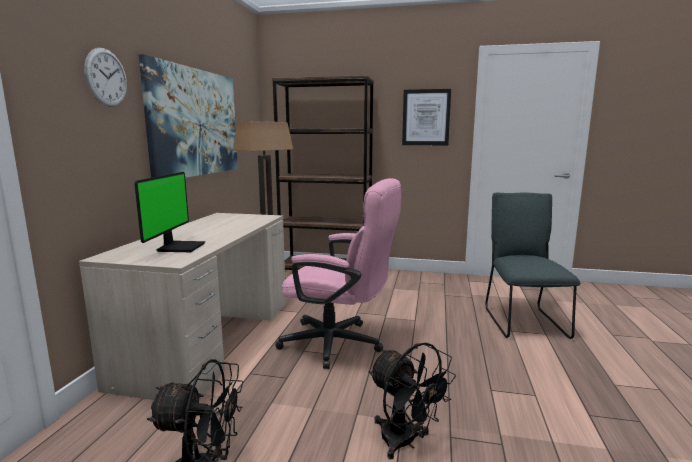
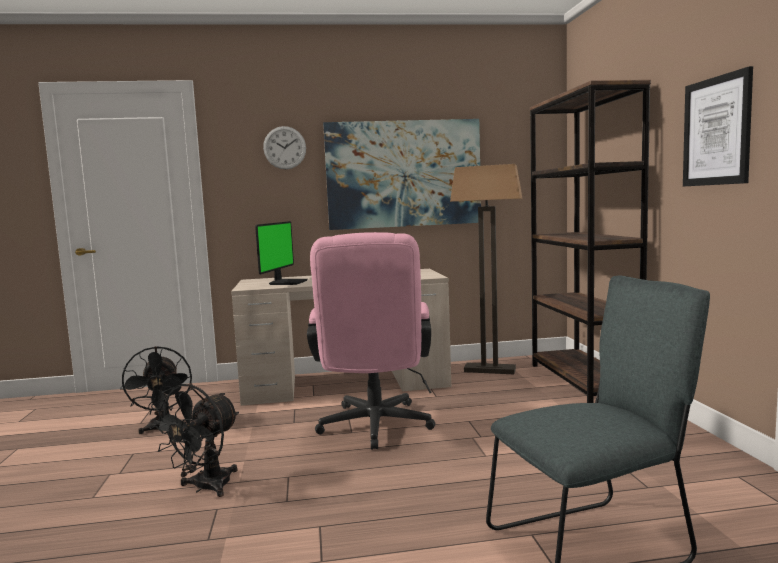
camera: 70 degrees right, 5 degrees down
monitor [134,172,205,252] -> monitor turned 60 degrees counterclockwise [255,221,308,285]

